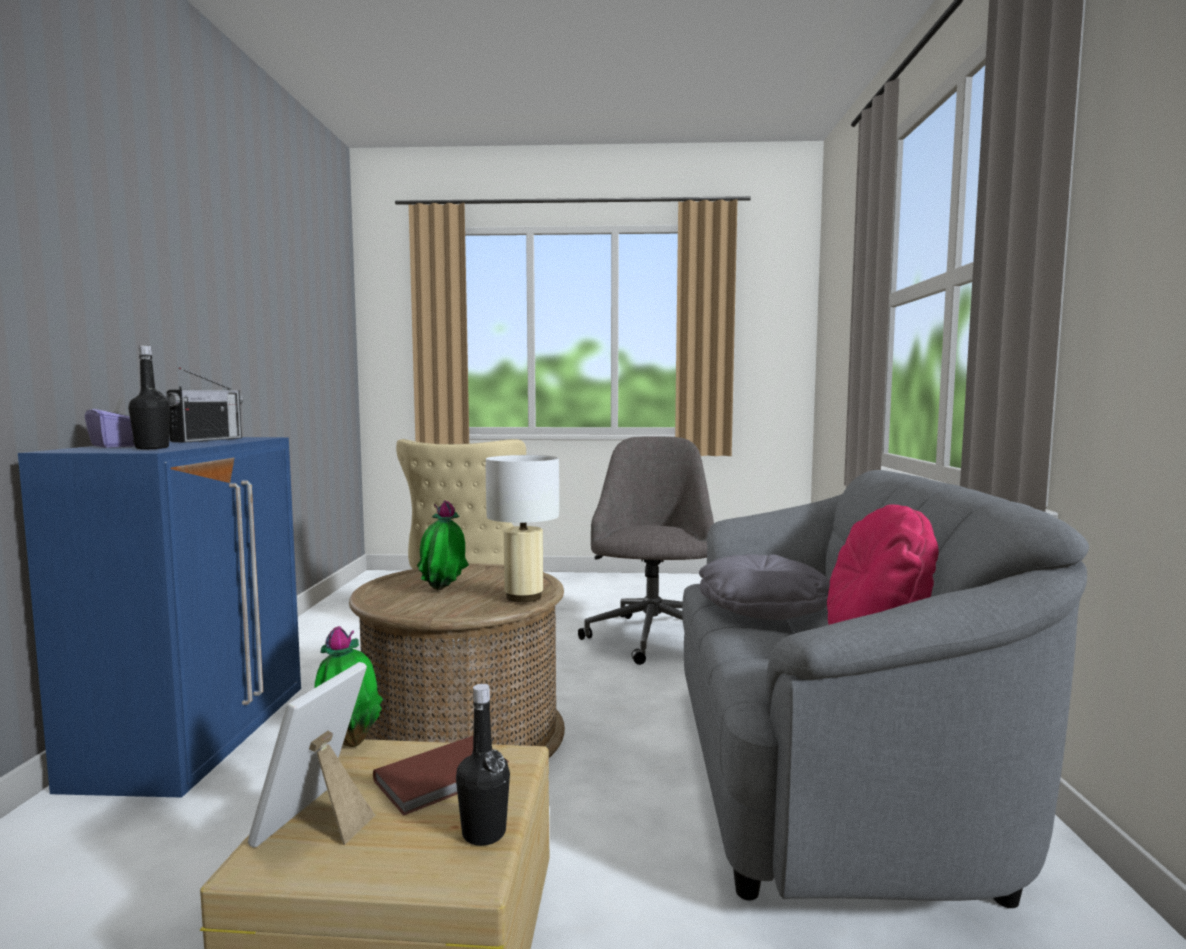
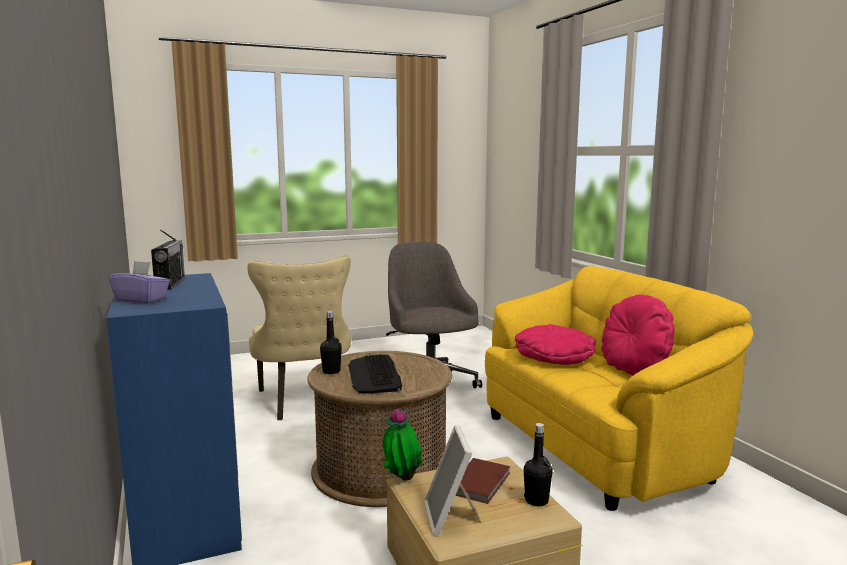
camera: 25 degrees left, 5 degrees up
black bottle [128,346,170,449] -> black bottle moved to [320,311,342,374]
potted plant [417,500,469,590] -> keyboard [348,354,402,393]
white table lamp [486,455,559,602] -> none
grey sofa [682,470,1089,908] -> yellow sofa [485,266,753,511]
grey pillow [699,554,830,620] -> pink pillow [515,324,596,365]

